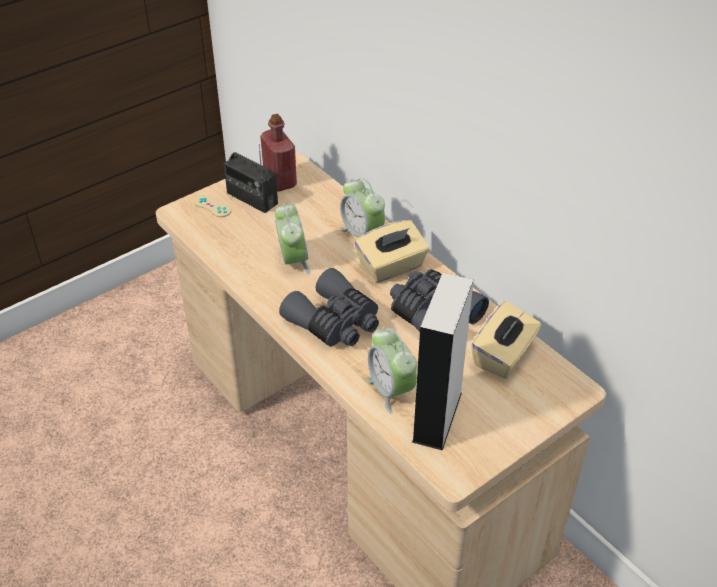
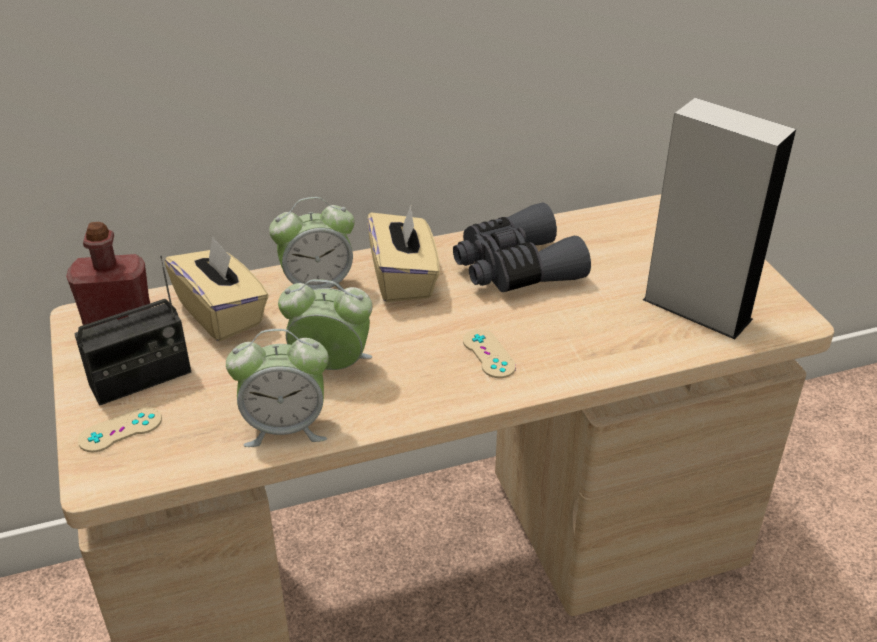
camera: 70 degrees left, 5 degrees down
grey binoculars [279,268,379,346] -> beige game controller [463,329,516,378]
alarm clock [366,327,417,413] -> alarm clock moved to [226,329,329,447]
beige tissue box [471,301,542,379] -> beige tissue box moved to [165,237,269,341]

